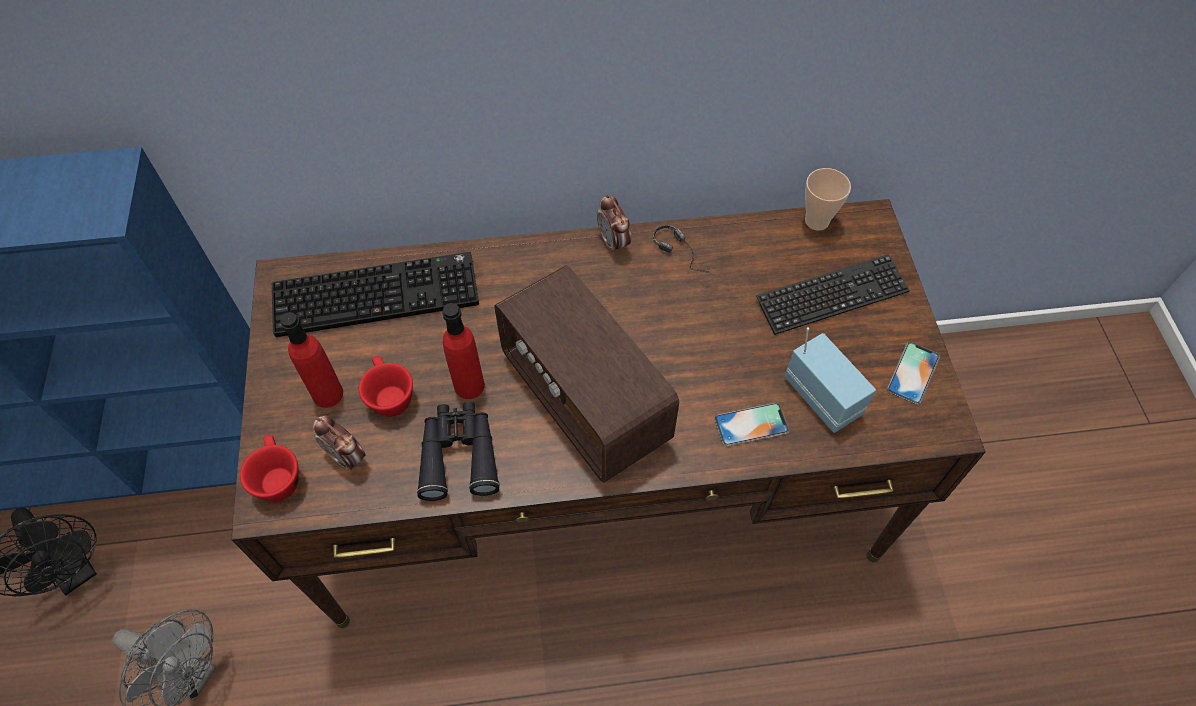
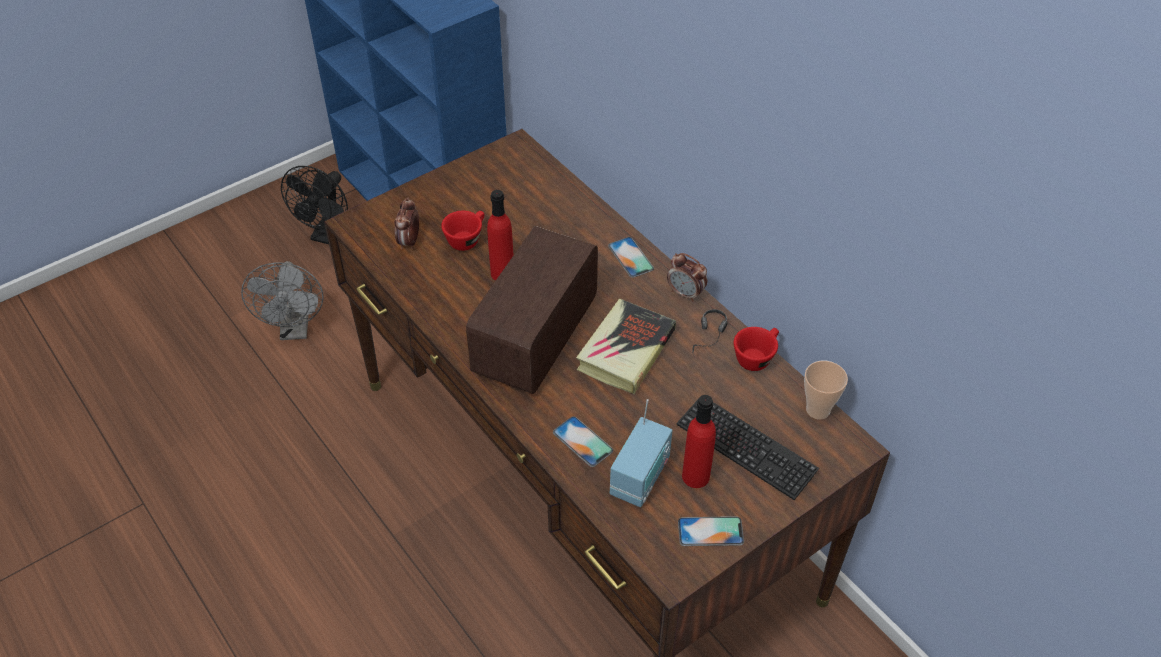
camera: 60 degrees right, 10 degrees down
red cup [240,435,299,502] -> red cup moved to [734,327,779,371]
keyboard [272,252,479,337] -> none
red bottle [280,312,343,408] -> red bottle moved to [682,395,716,488]
black binoculars [417,402,500,501] -> none
alarm clock [597,194,631,254] -> alarm clock turned 90 degrees counterclockwise [667,253,707,302]
none -> book [576,299,676,394]
none -> phone [608,237,654,278]

